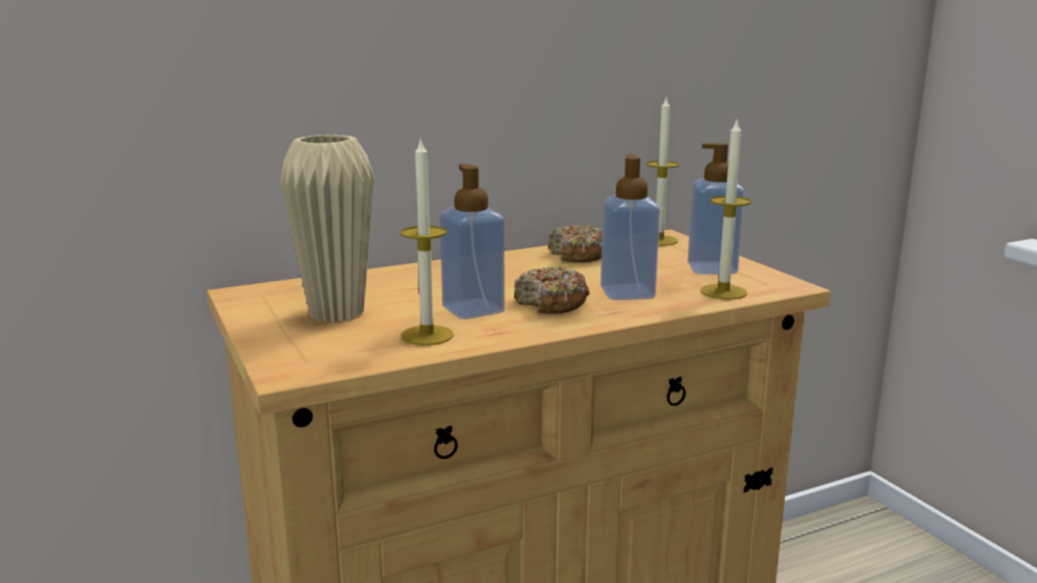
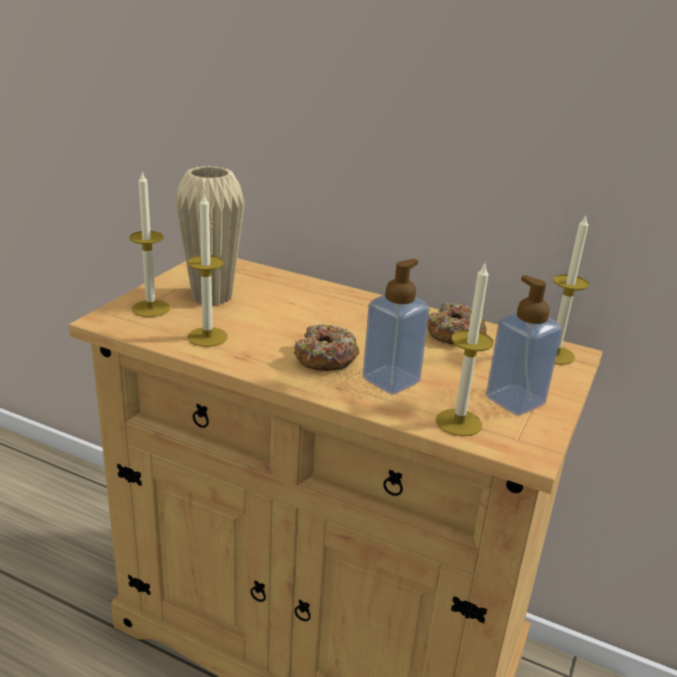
camera: 50 degrees right, 10 degrees up
soap dispenser [440,164,505,319] -> none
none -> candle [129,172,170,317]

